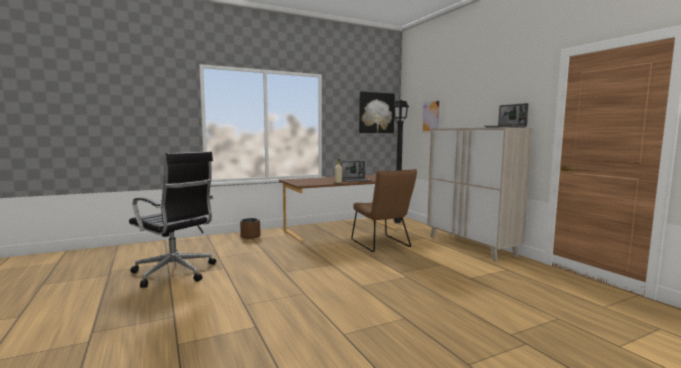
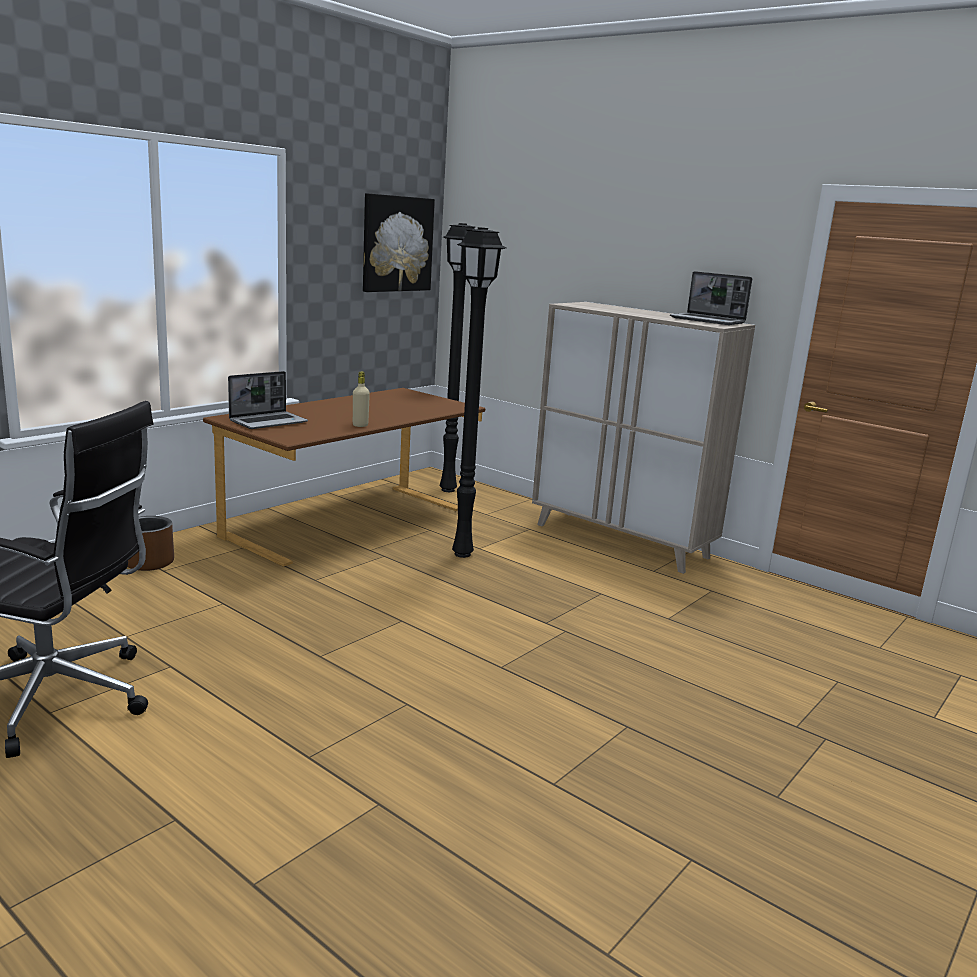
camera: 25 degrees left, 10 degrees up
laptop [341,161,371,182] -> laptop moved to [228,371,308,429]
brown chair [351,169,417,252] -> black floor lamp [452,227,506,558]
picture [421,99,441,133] -> none

